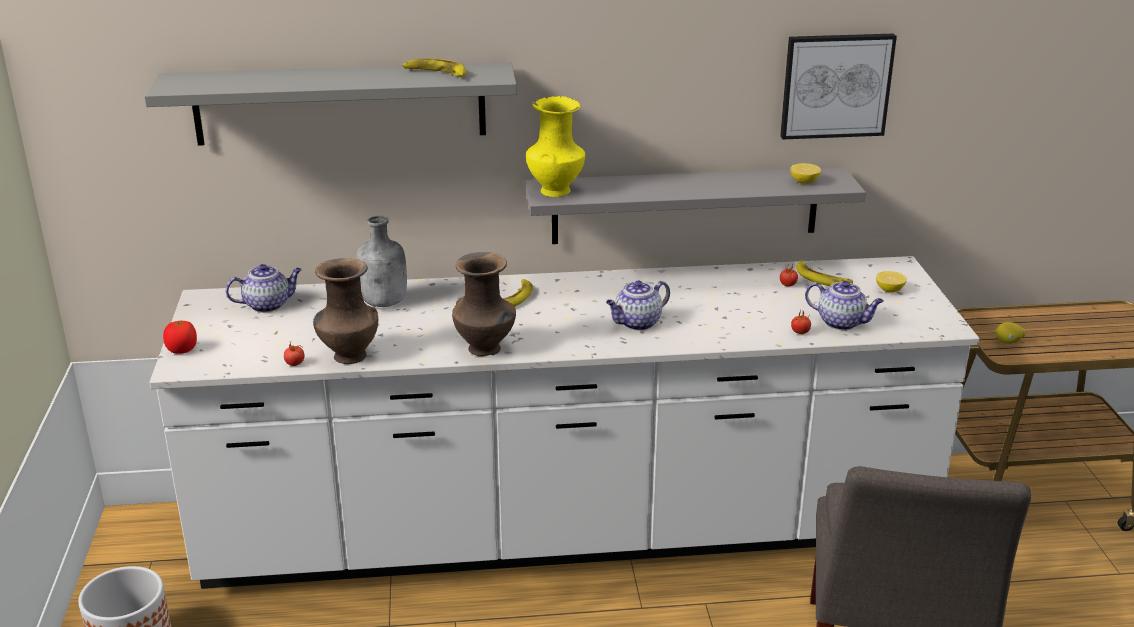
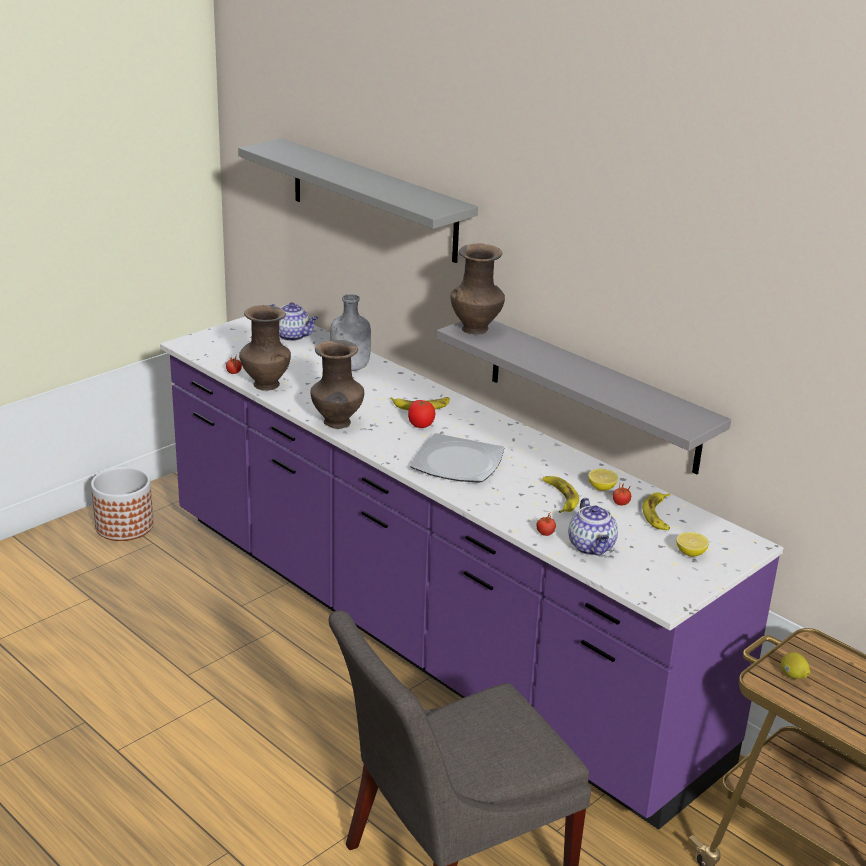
camera: 50 degrees right, 0 degrees up
white counter [149,256,979,589] -> purple counter [160,317,783,830]
tomato [163,321,197,354] -> tomato moved to [408,400,435,428]
banana [402,58,466,78] -> banana moved to [542,476,579,513]
yellow vase [526,96,585,197] -> brown vase [451,244,505,334]
teapot [606,280,670,330] -> plate [410,433,504,483]
picture [780,34,897,139] -> none
lemon [790,163,821,184] -> lemon moved to [588,469,618,491]

